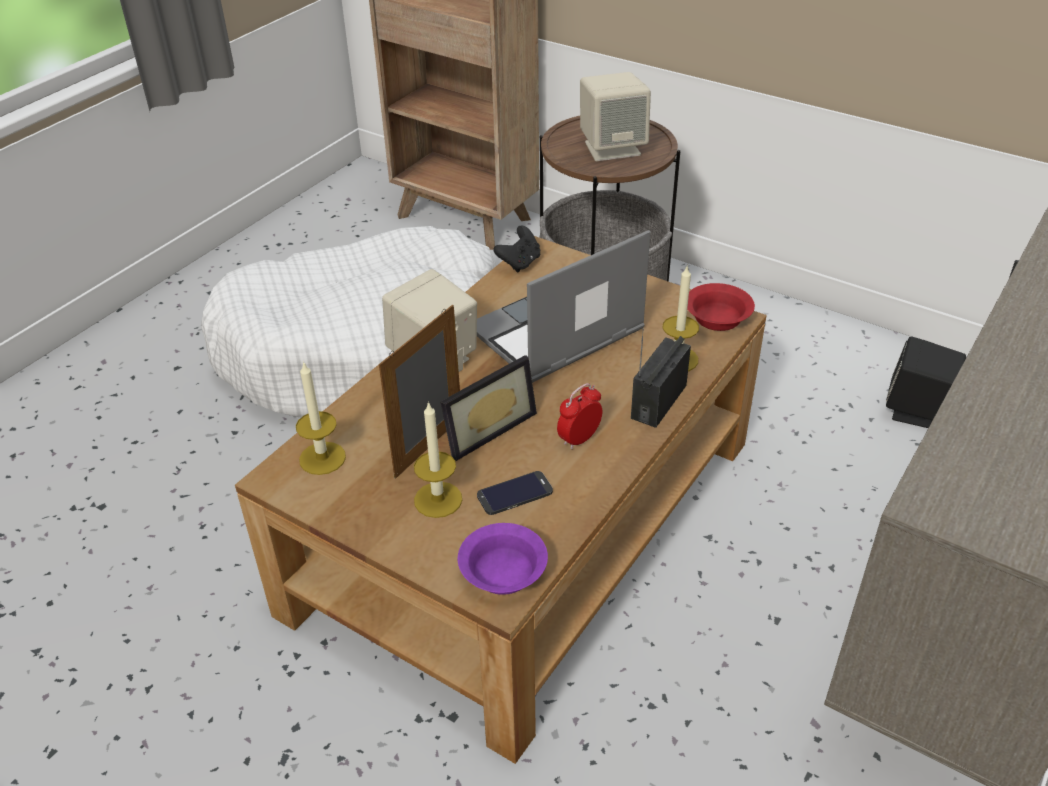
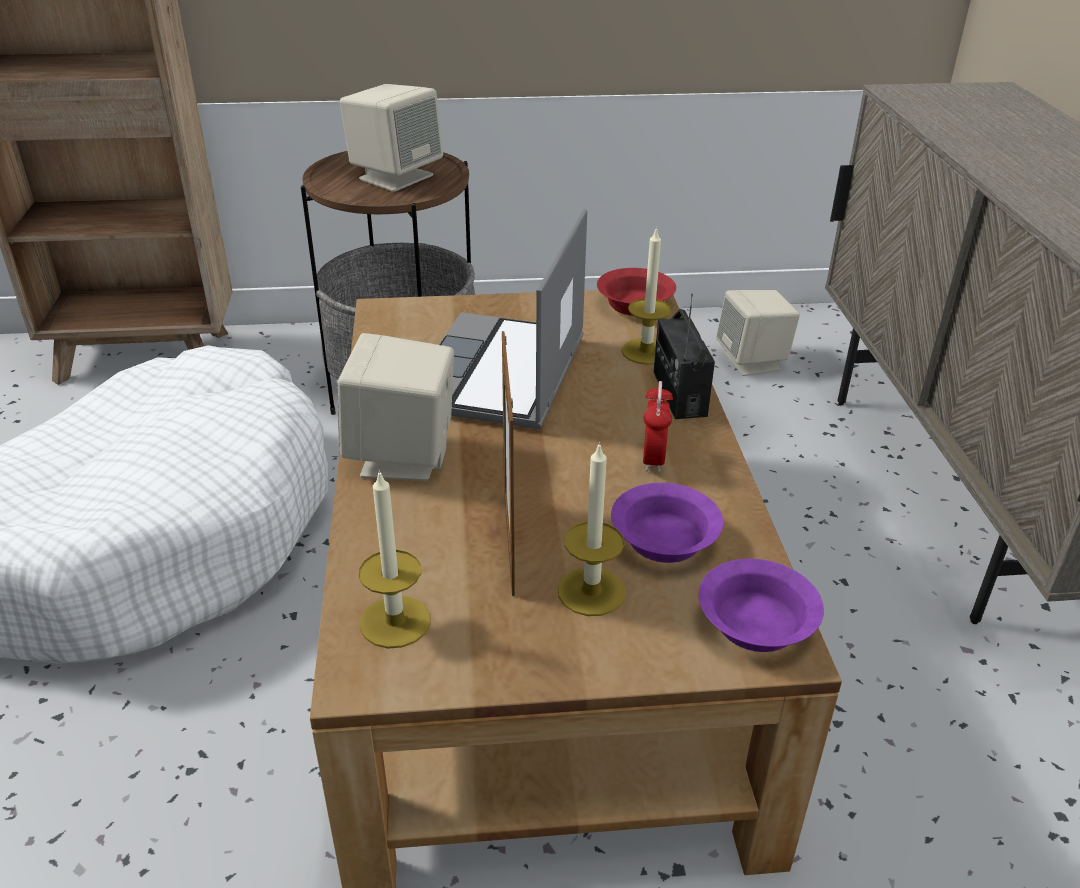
camera: 40 degrees left, 5 degrees down
picture frame [440,355,537,461] -> none
phone [477,471,553,515] -> purple bowl [611,483,723,563]
black game controller [493,225,540,273] -> none
black speaker [886,336,966,428] -> beige speaker [716,290,800,376]

